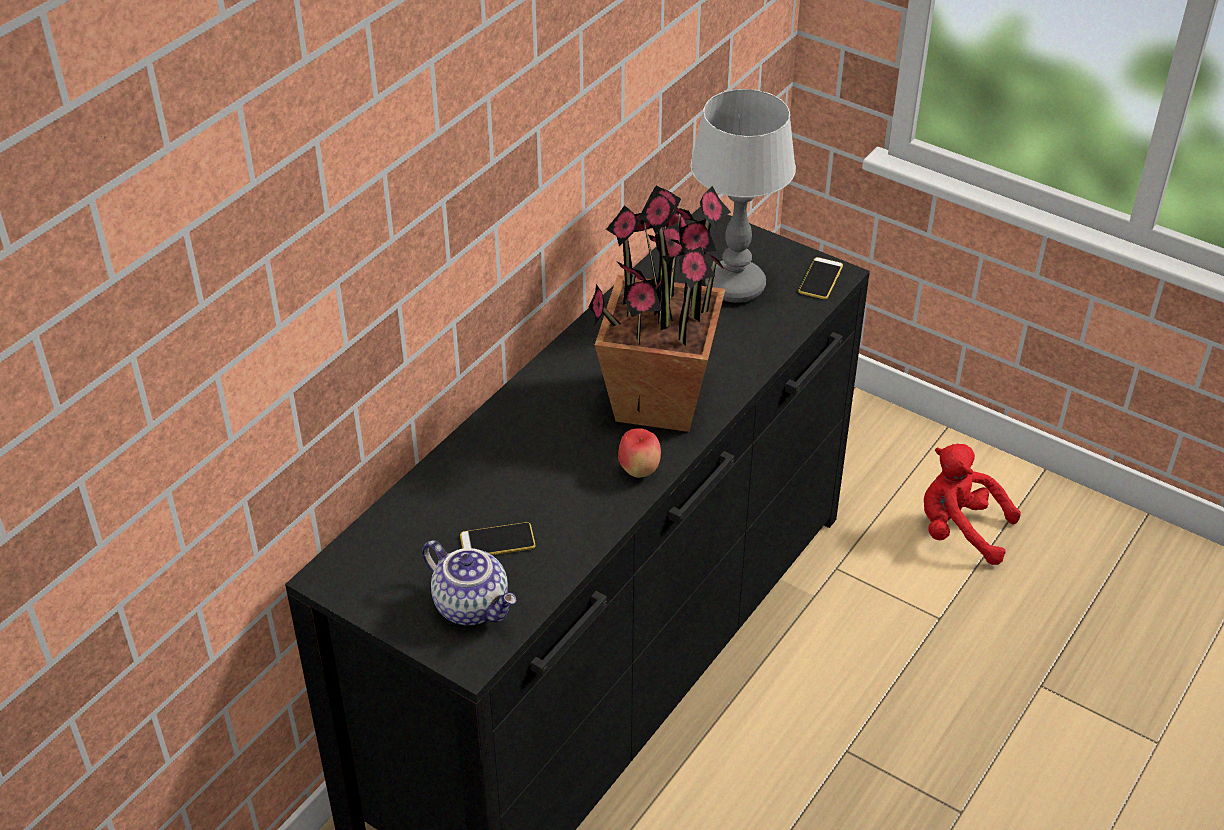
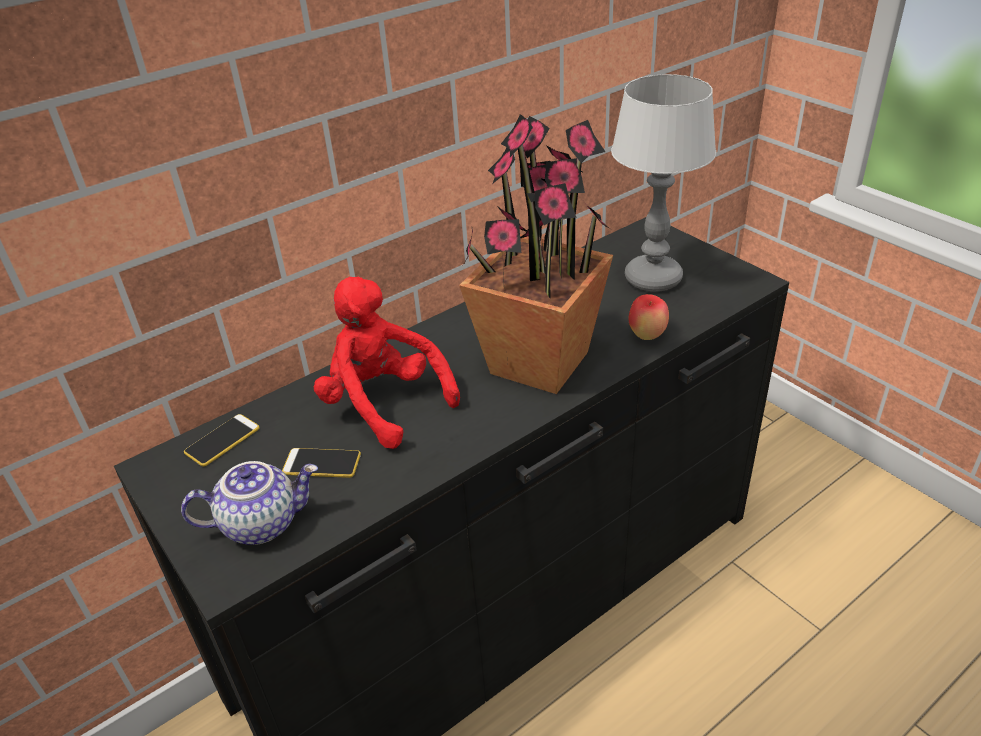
camera: 20 degrees right, 5 degrees down
teapot [422,540,516,625] -> teapot turned 75 degrees counterclockwise [181,461,318,545]
apple [618,428,661,478] -> apple moved to [629,294,669,340]
phone [798,257,843,299] -> phone moved to [184,414,260,466]
red plush toy [924,444,1021,565] -> red plush toy moved to [314,277,460,449]

